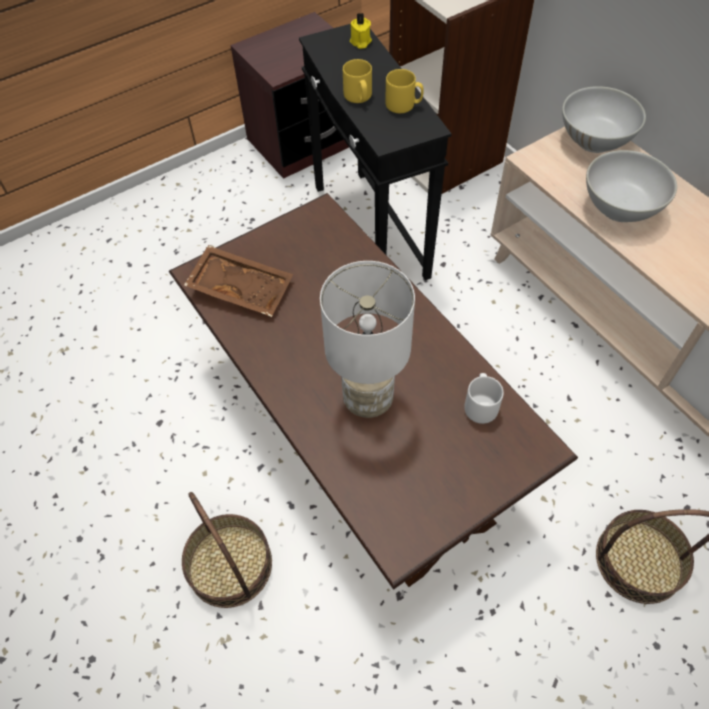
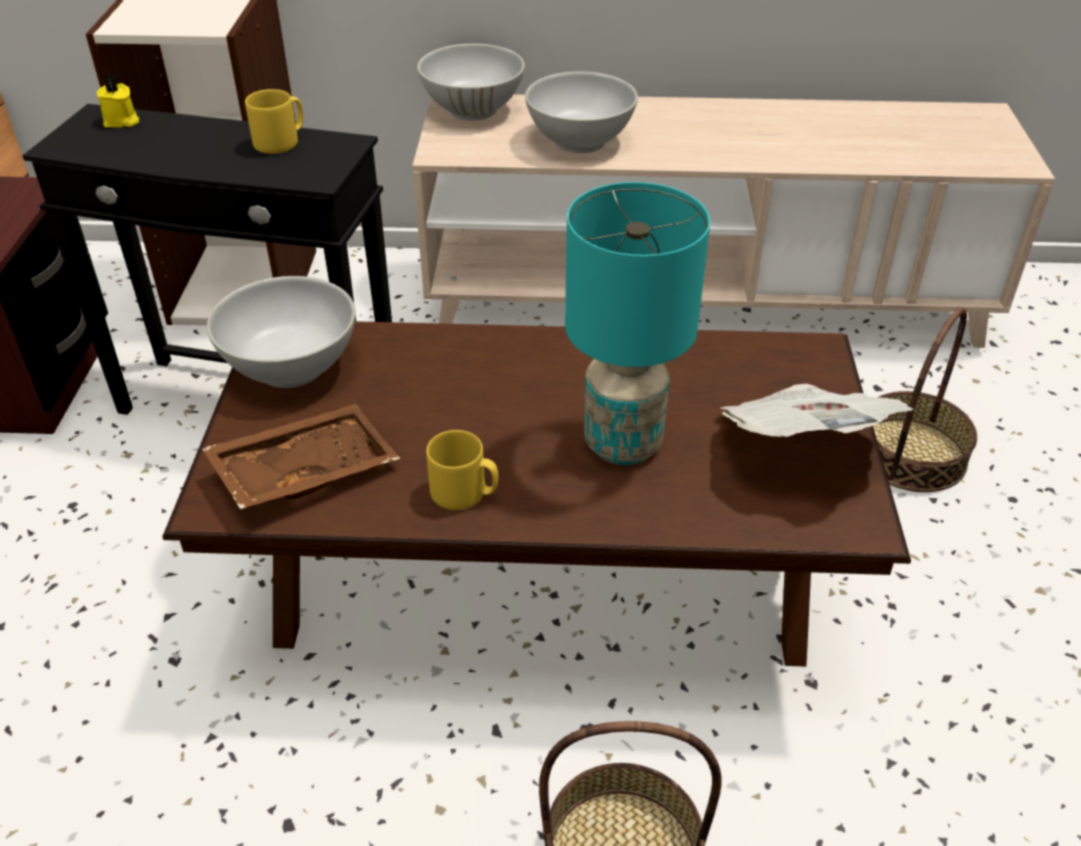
camera: 55 degrees left, 15 degrees down
white table lamp [320,261,415,418] -> turquoise table lamp [565,182,710,465]
yellow mug [343,59,372,103] -> yellow mug moved to [426,430,498,510]
white mug [464,373,504,424] -> none
none -> white bowl [207,276,356,388]
none -> newspaper [720,384,913,437]

